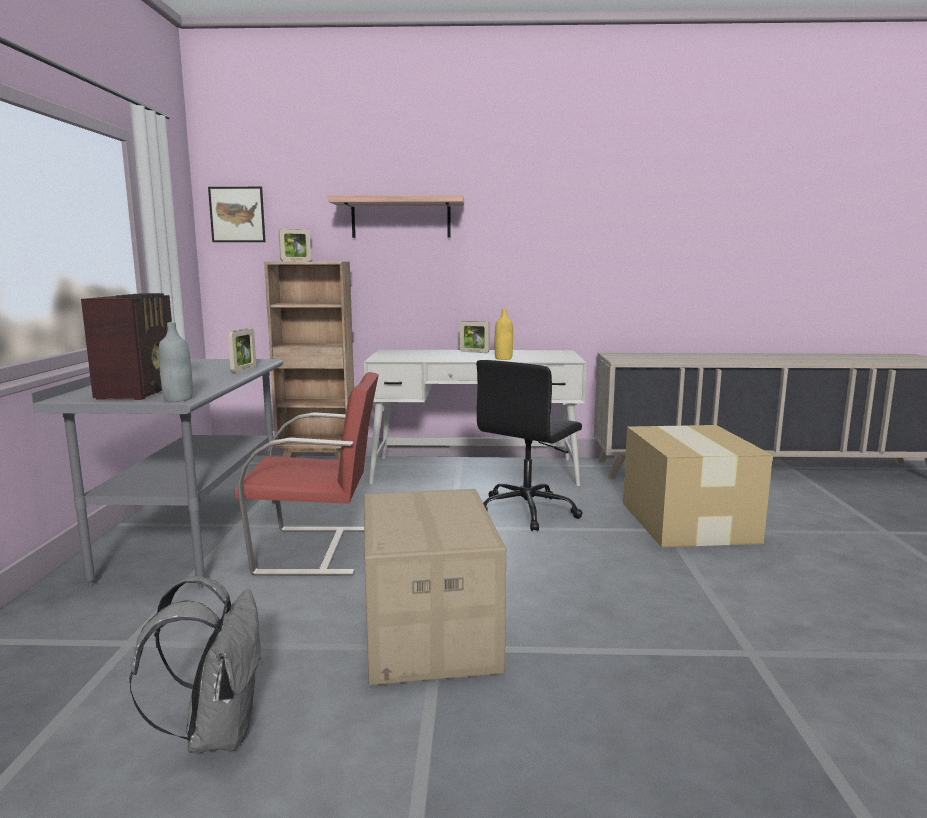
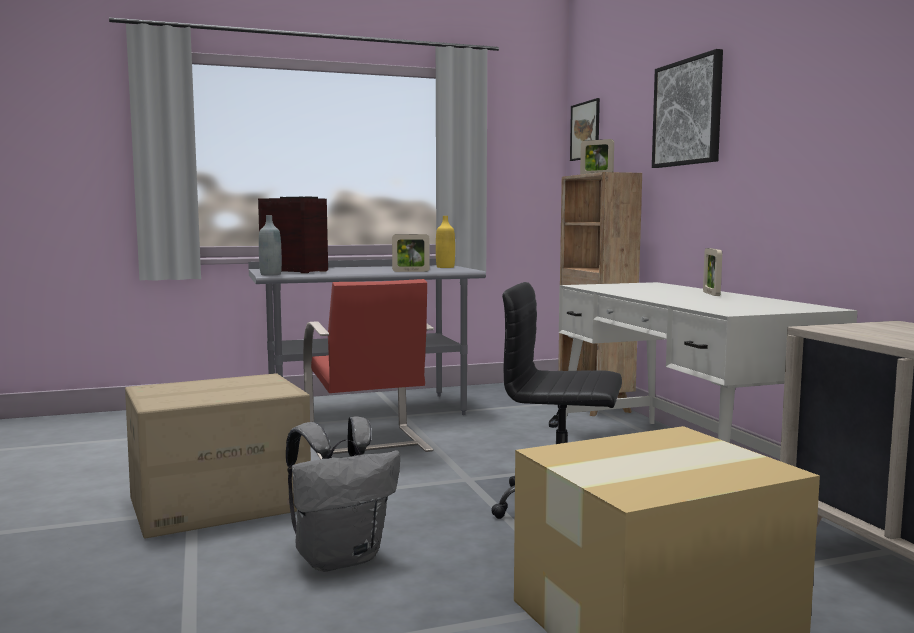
camera: 70 degrees right, 5 degrees down
radio [81,293,172,400] -> radio turned 135 degrees counterclockwise [258,196,328,273]
grey backpack [129,576,263,753] -> grey backpack moved to [286,416,400,572]
shelf [328,195,464,238] -> picture [652,49,723,168]
yellow bottle [495,309,513,360] -> yellow bottle moved to [436,216,455,268]

